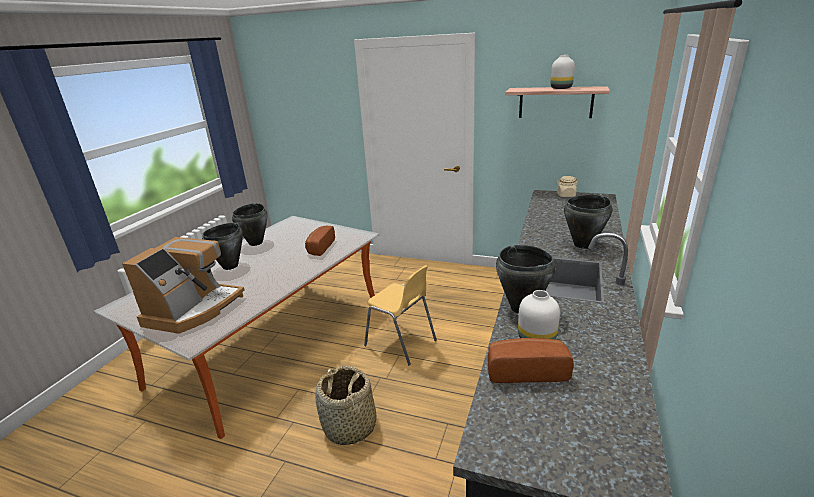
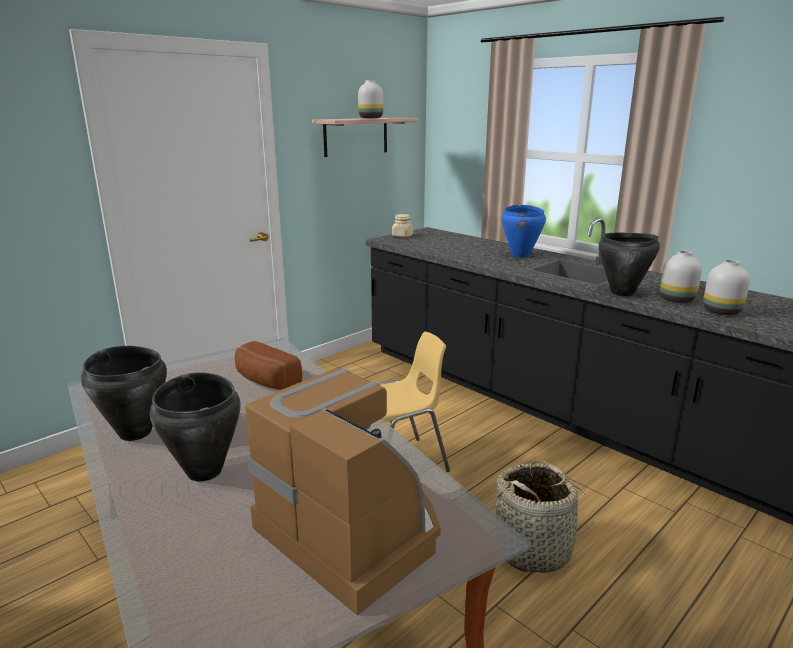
camera: 65 degrees left, 5 degrees down
bread [488,338,574,383] -> white vase [703,260,750,315]
black cooking pot [564,195,612,249] -> blue cooking pot [501,205,546,258]

